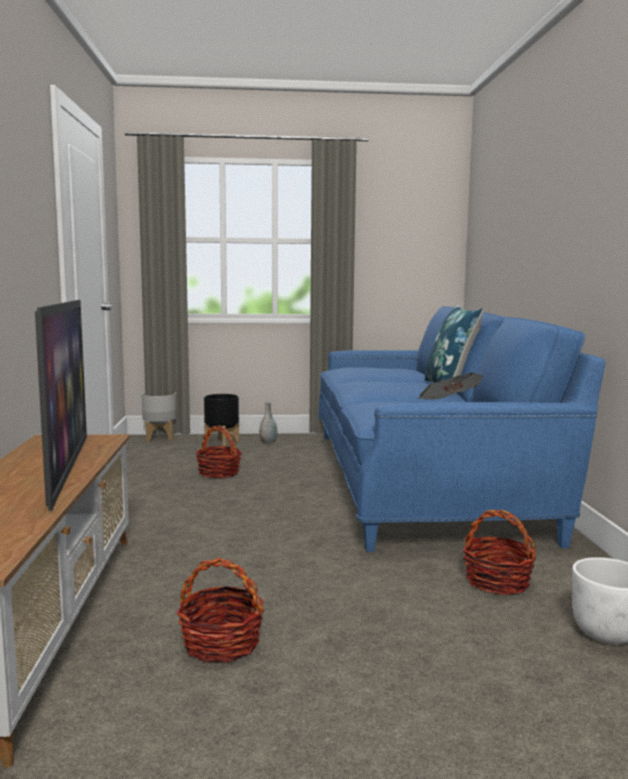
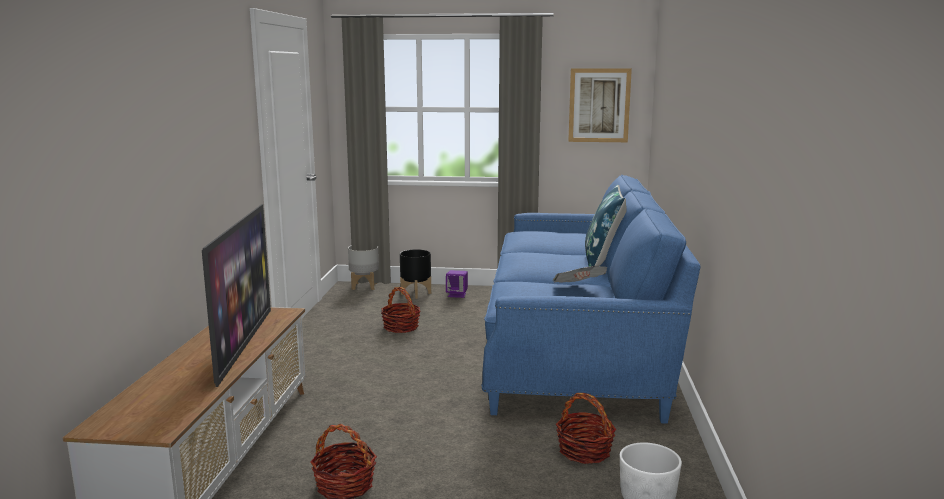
camera: 10 degrees right, 5 degrees up
grey vase [259,402,277,443] -> purple speaker [446,270,468,298]
none -> picture [568,69,632,142]

